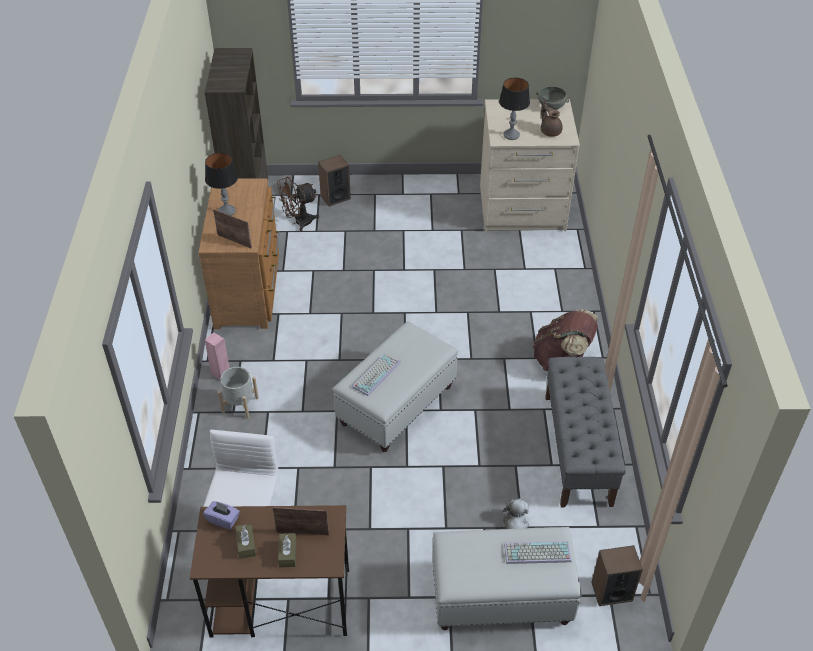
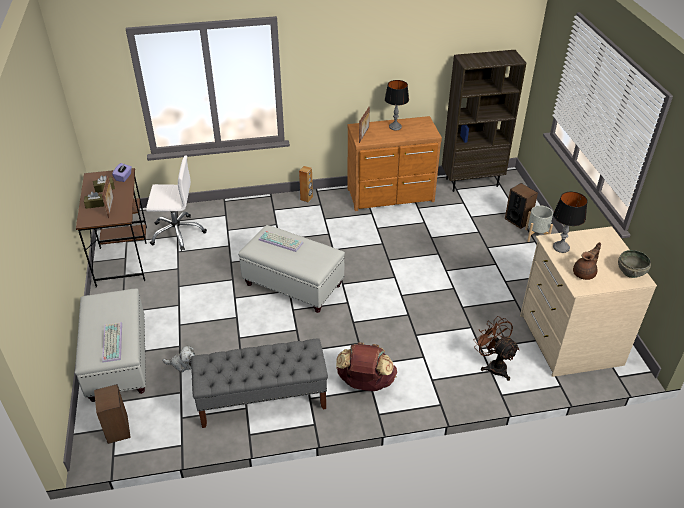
camera: 80 degrees right, 5 degrees down
pink speaker [205,332,229,380] -> brown speaker [299,166,313,202]
grey planter [218,367,259,419] -> grey planter moved to [525,205,553,242]
brown fan [277,176,319,232] -> brown fan moved to [474,316,520,381]

